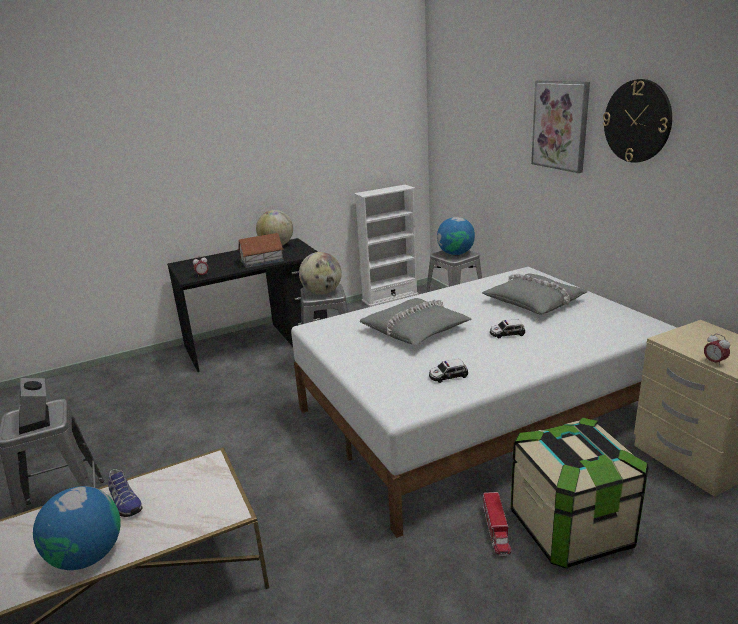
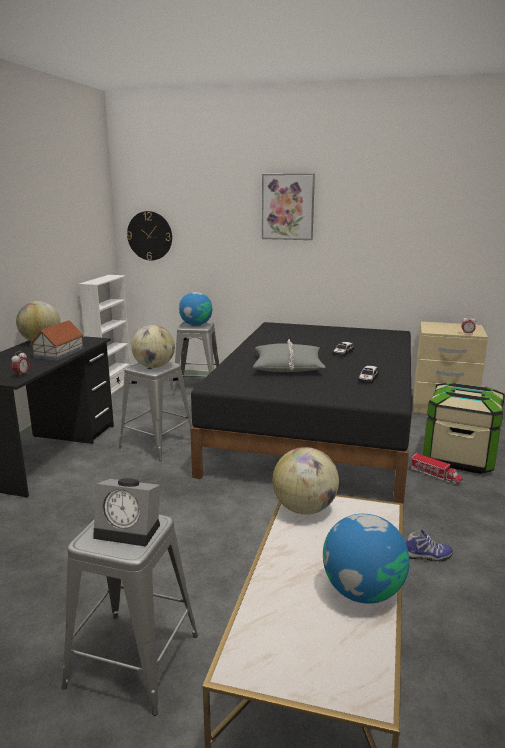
camera: 50 degrees left, 5 degrees down
shoe [108,469,142,517] -> shoe moved to [406,529,453,562]
white bed [291,267,677,538] -> black bed [190,322,412,504]
grey pillow [482,273,588,315] -> none
wall clock [602,79,672,163] -> wall clock moved to [127,211,172,260]
none -> globe [273,447,339,514]

